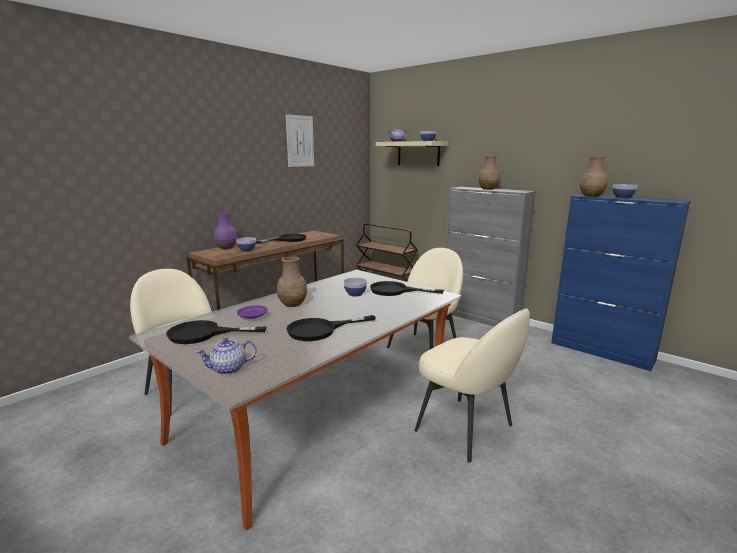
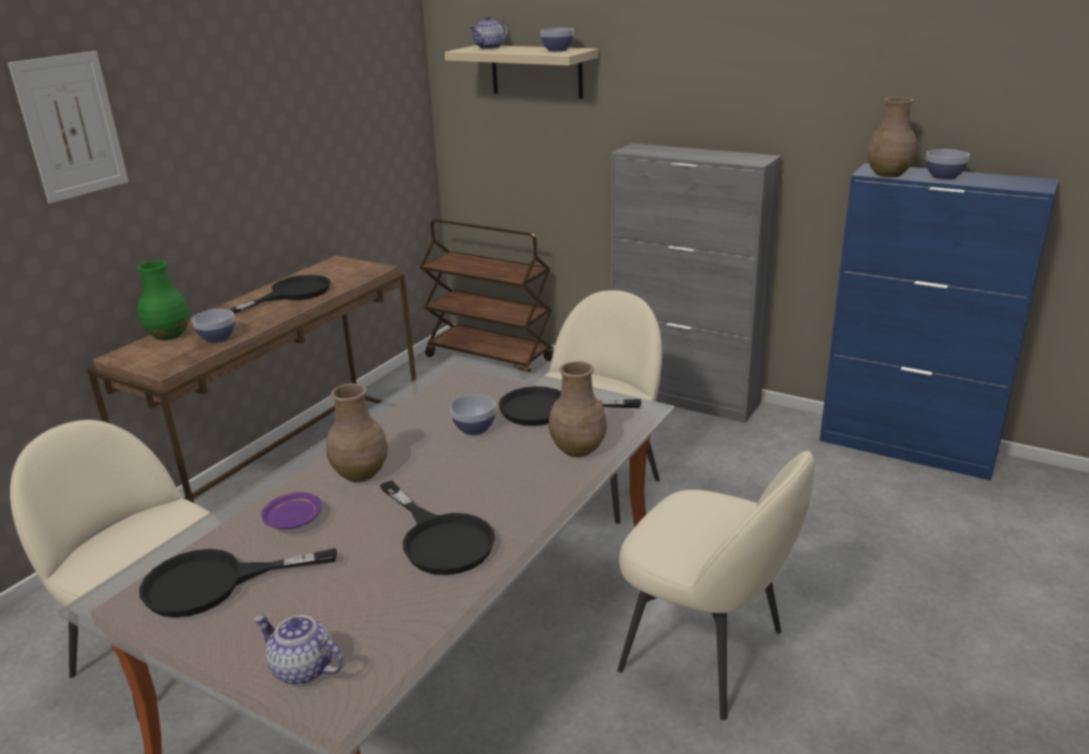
camera: 10 degrees left, 10 degrees up
teapot [196,338,257,375] -> teapot turned 60 degrees clockwise [254,615,344,685]
purple vase [214,212,237,249] -> green vase [137,260,190,340]
picture [286,114,314,167] -> picture moved to [8,51,129,203]
black frying pan [286,315,376,341] -> black frying pan turned 90 degrees counterclockwise [380,481,495,575]
brown vase [478,156,500,190] -> brown vase moved to [549,361,607,457]

